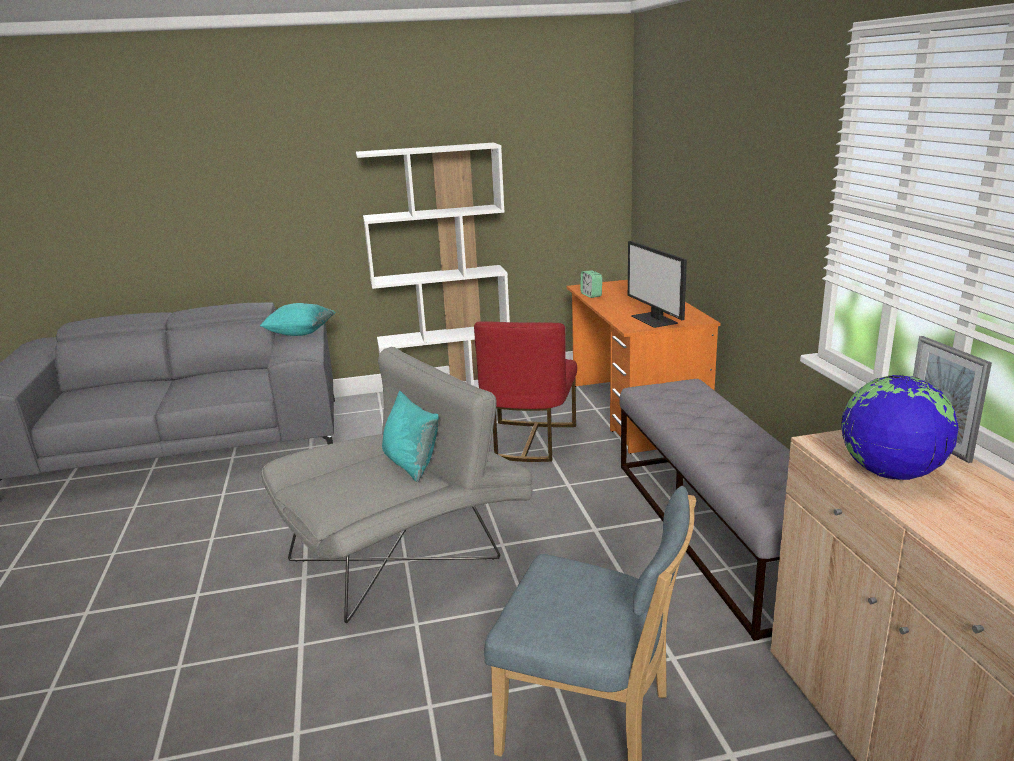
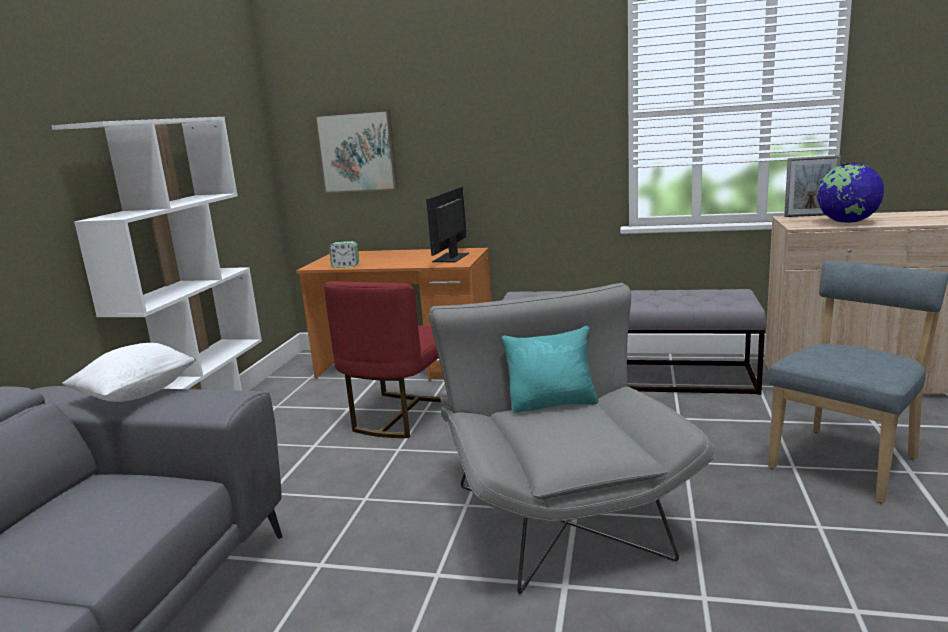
camera: 65 degrees left, 5 degrees down
turquoise pillow [260,303,336,336] -> white pillow [62,343,196,402]
red chair [474,322,577,462] -> red chair turned 75 degrees clockwise [324,281,441,438]
monitor [628,241,687,328] -> monitor turned 105 degrees clockwise [426,187,469,262]
none -> picture [314,109,398,194]

